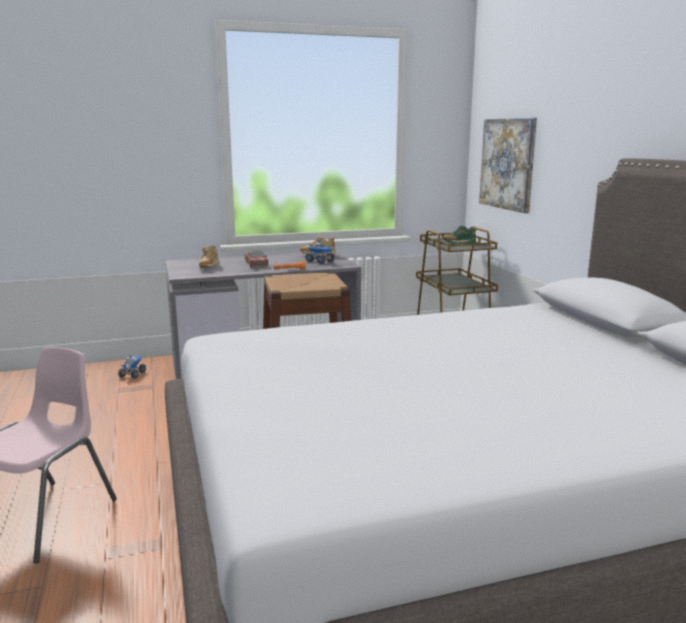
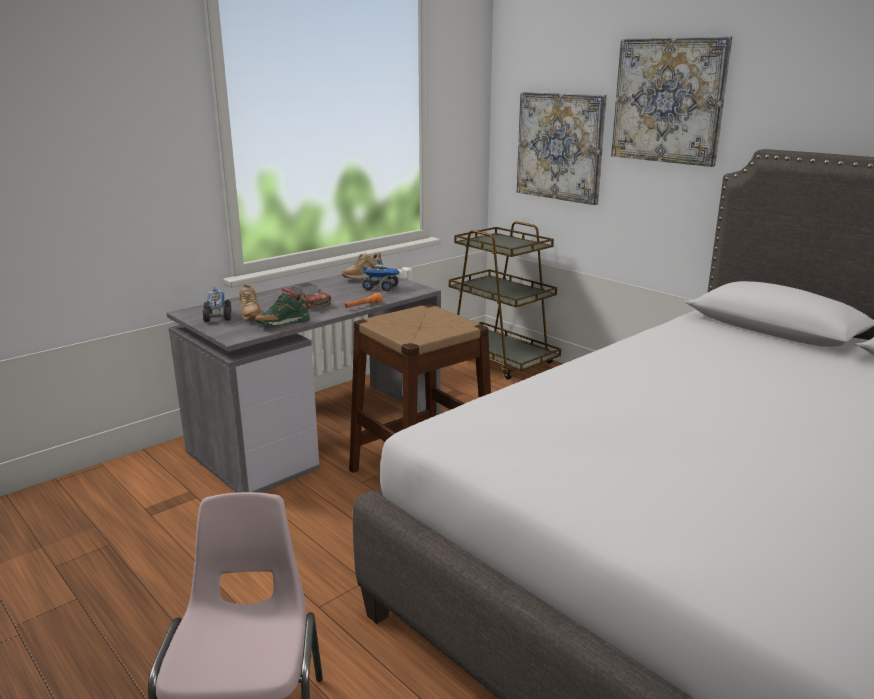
camera: 25 degrees left, 5 degrees up
toy truck [118,355,146,379] -> toy truck moved to [202,287,231,322]
green shoe [443,225,476,244] -> green shoe moved to [255,293,310,326]
none -> picture [611,36,732,167]

